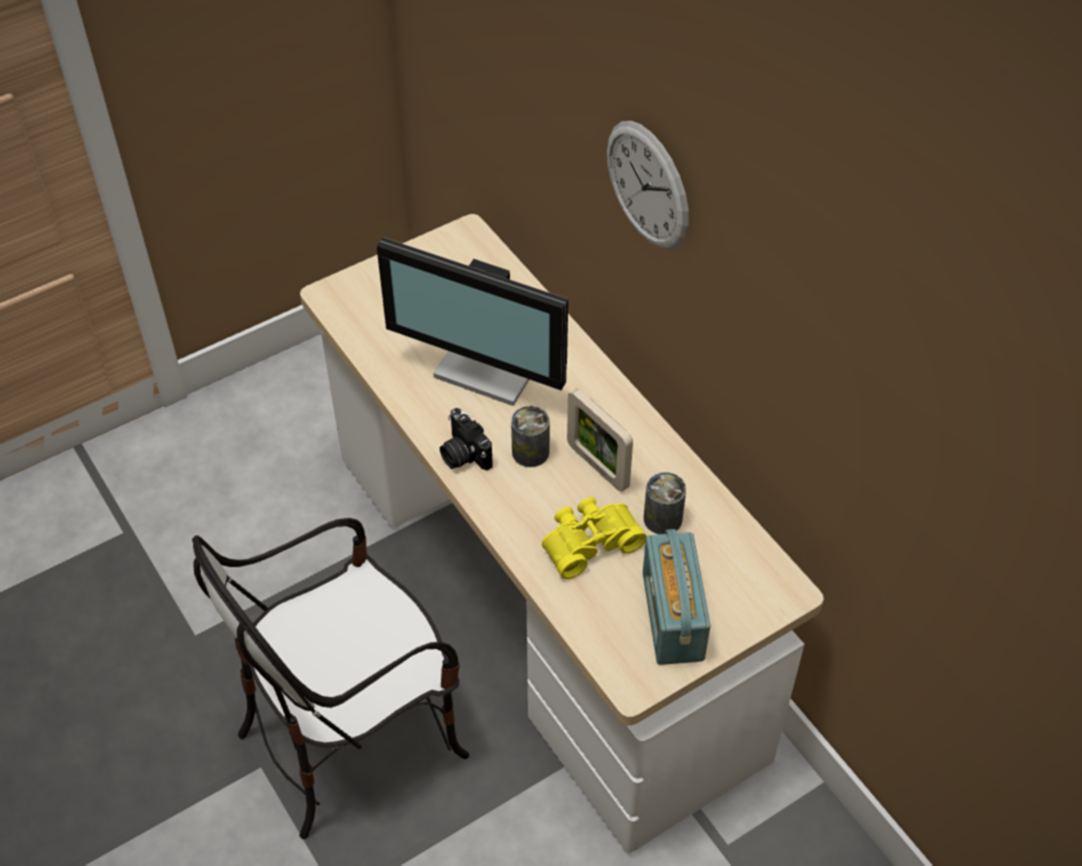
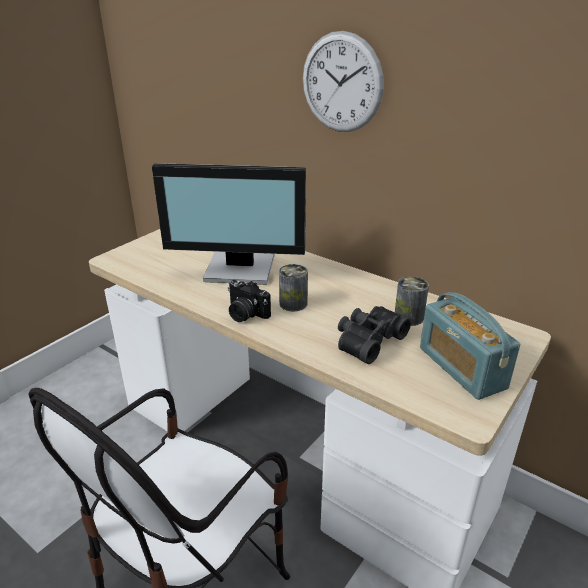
camera: 20 degrees left, 20 degrees down
yellow binoculars [542,497,647,579] -> black binoculars [338,306,411,364]
picture frame [567,388,633,492] -> none

